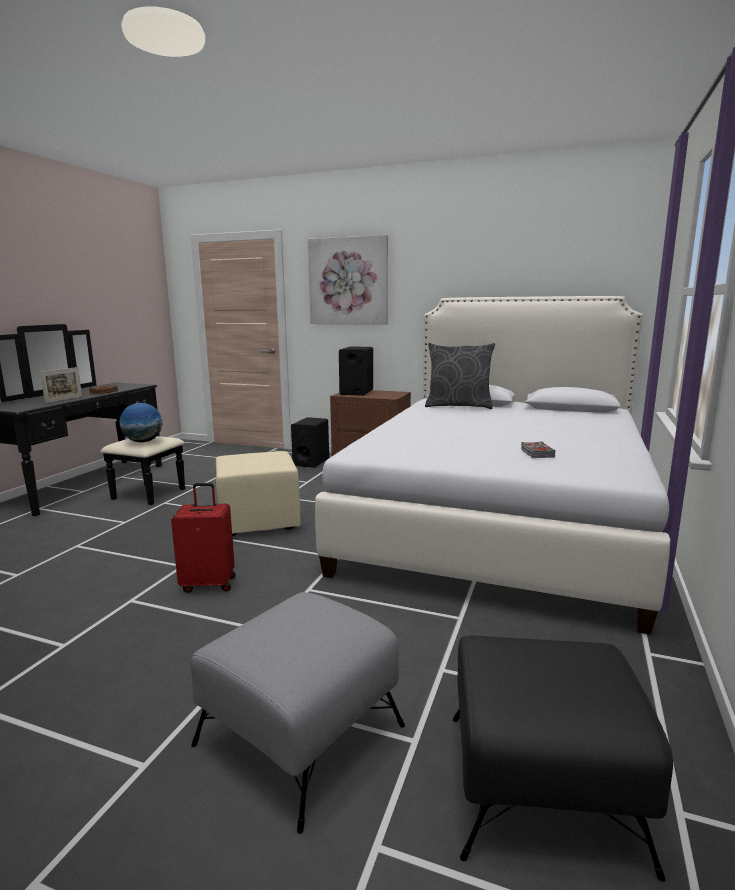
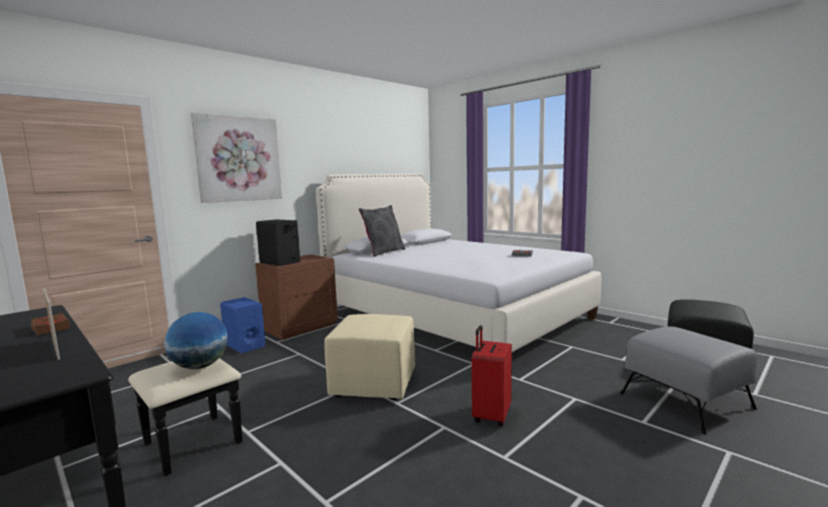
camera: 65 degrees left, 5 degrees down
black speaker [291,417,329,468] -> blue speaker [220,297,265,353]

